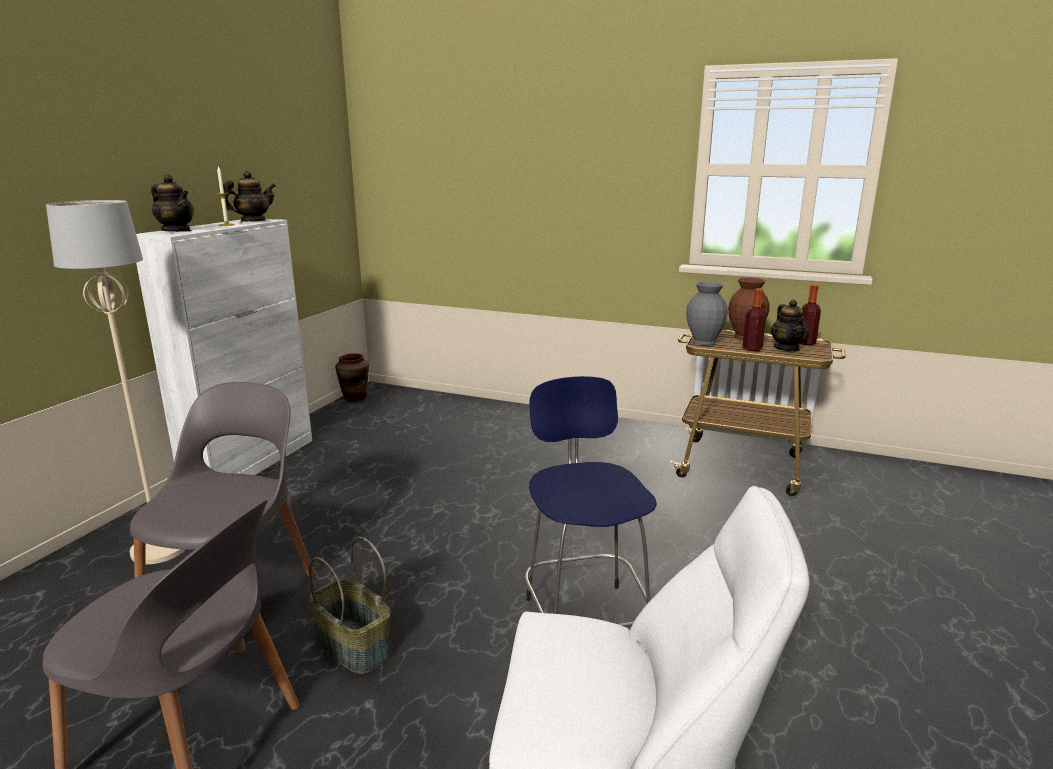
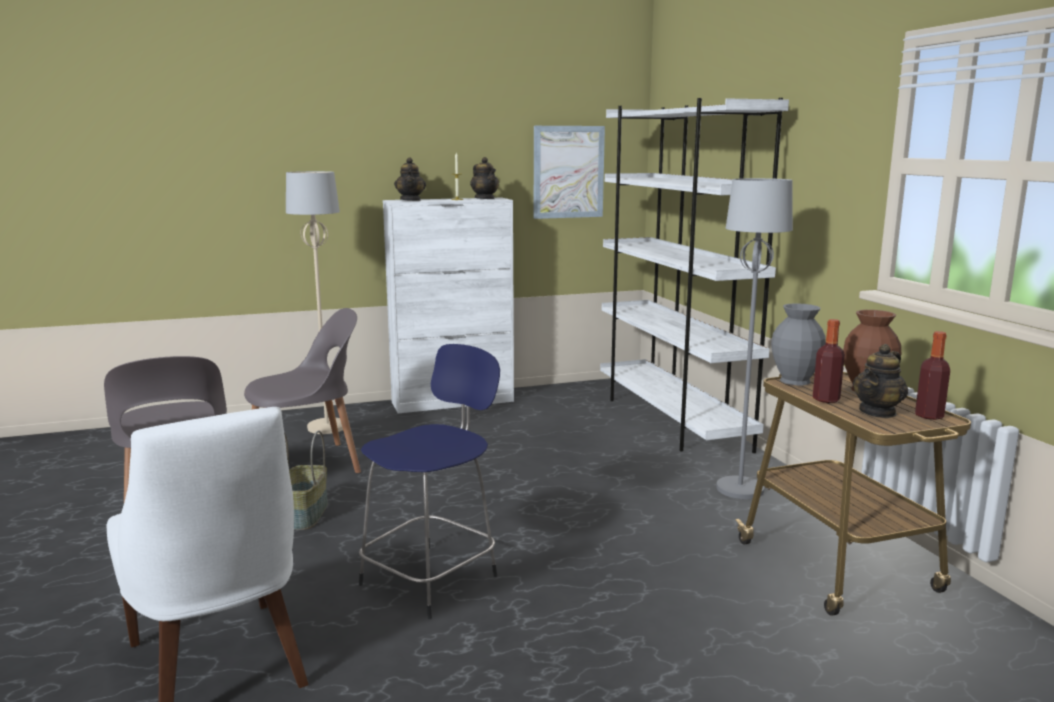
camera: 50 degrees right, 5 degrees down
teapot [223,171,276,221] -> teapot turned 45 degrees clockwise [470,157,499,199]
brown vase [335,353,369,401] -> none
none -> picture [534,126,605,219]
none -> white bookcase [600,98,789,453]
none -> grey floor lamp [716,178,793,499]

